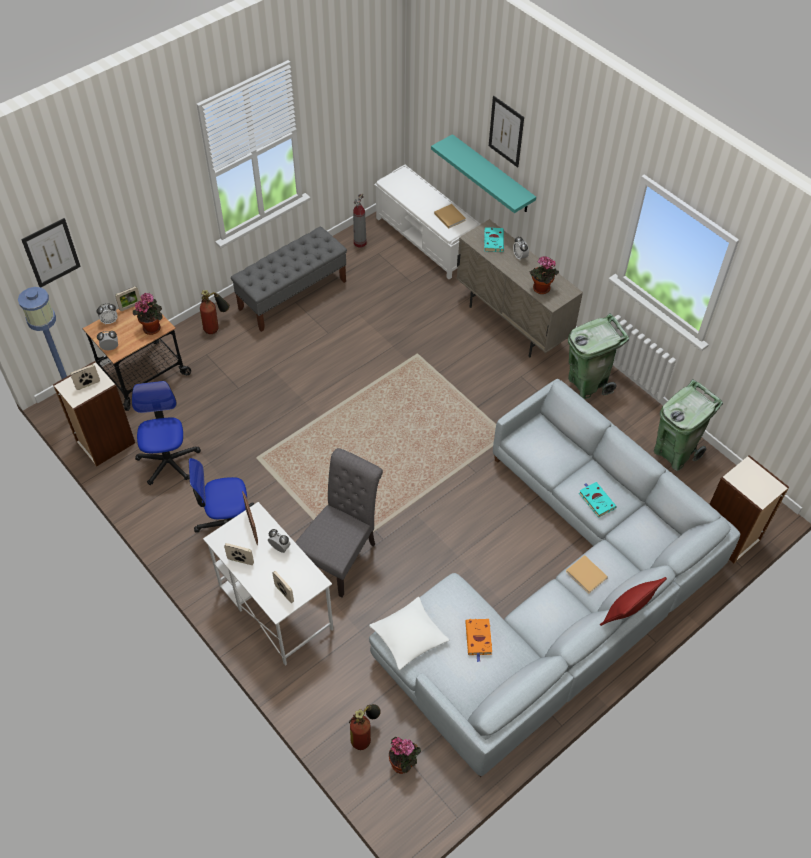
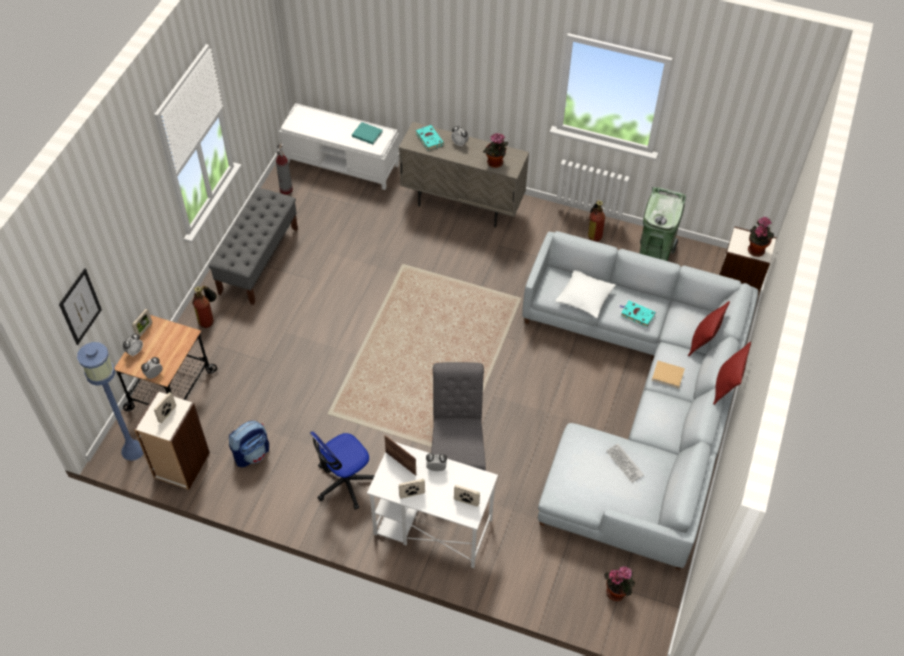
camera: 30 degrees left, 0 degrees up
office chair [132,381,201,485] -> backpack [229,421,269,467]
potted plant [133,292,163,335] -> potted plant moved to [748,216,774,257]
fire extinguisher [349,704,381,750] -> fire extinguisher moved to [588,200,605,242]
white pillow [369,597,449,670] -> white pillow moved to [555,270,616,318]
turquoise shelf [431,134,536,213] -> none
beige book [434,204,466,229] -> turquoise book [352,122,382,144]
orange book [465,619,492,662] -> keyboard [606,444,644,483]
picture [489,96,524,168] -> none
green trash can [568,313,629,399] -> none
none -> red pillow [688,301,730,356]

